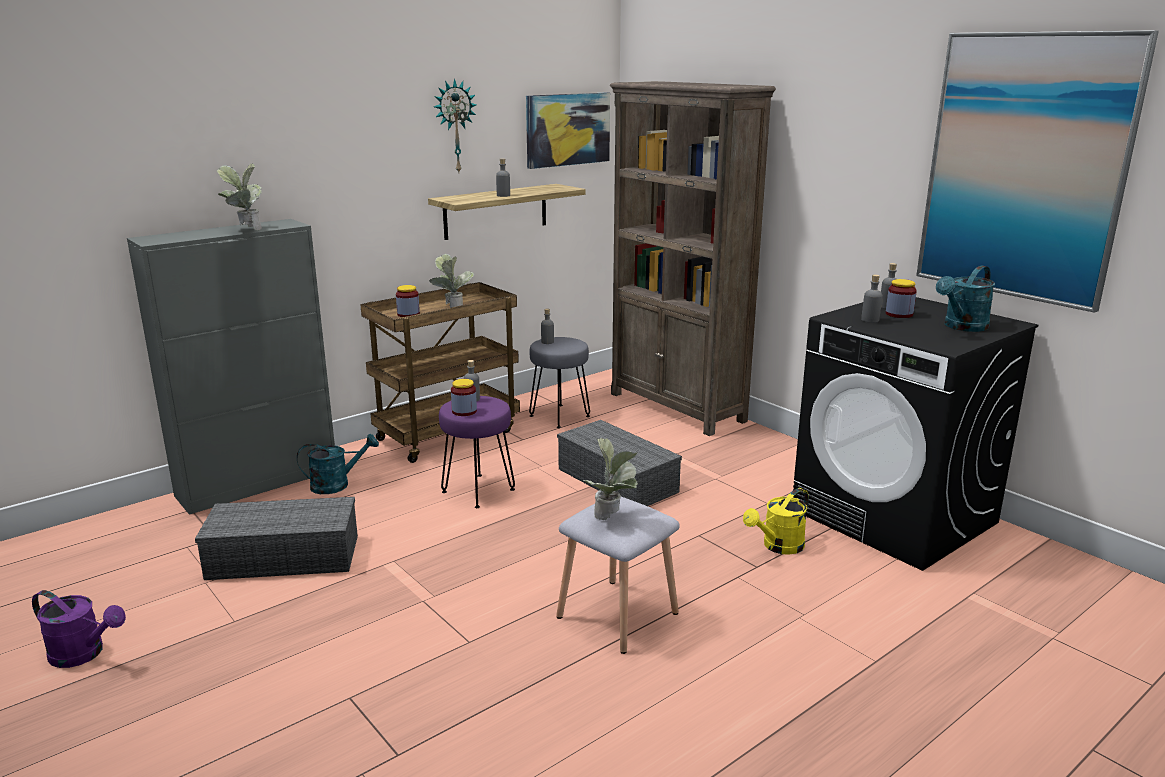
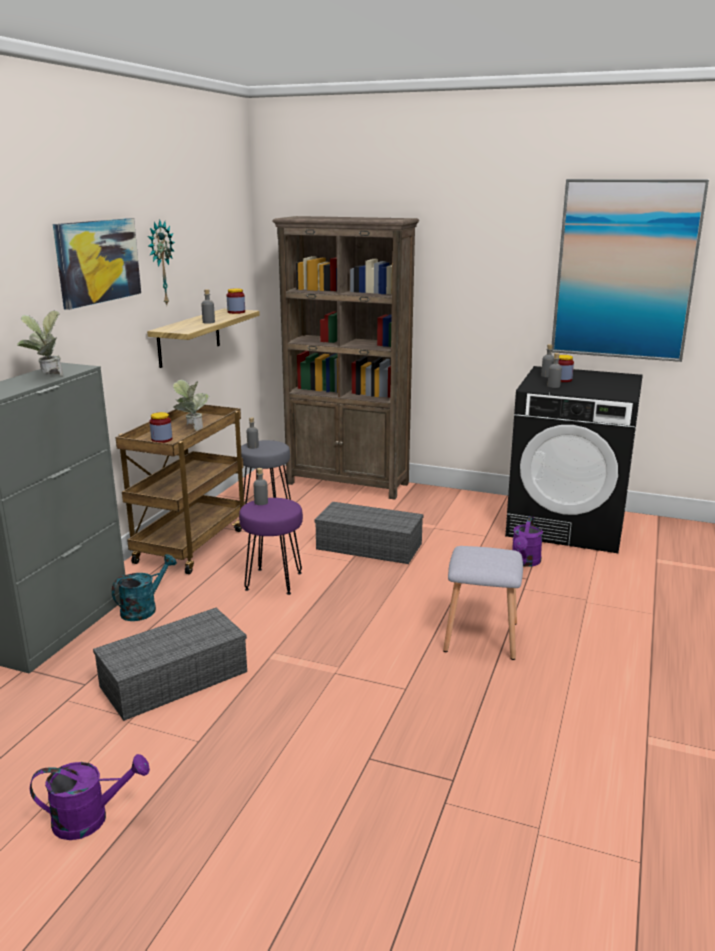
camera: 30 degrees left, 0 degrees up
jar [451,379,477,416] -> jar moved to [227,288,245,314]
picture [526,92,610,169] -> picture moved to [53,218,141,310]
potted plant [583,437,638,520] -> none
yellow watering can [743,488,809,555] -> purple watering can [512,516,543,567]
turquoise watering can [936,266,995,332] -> none

